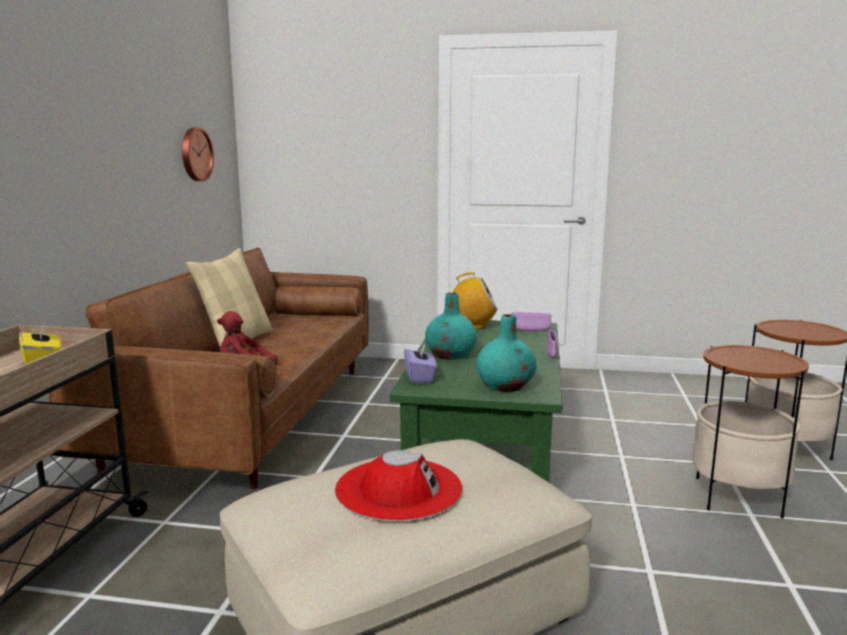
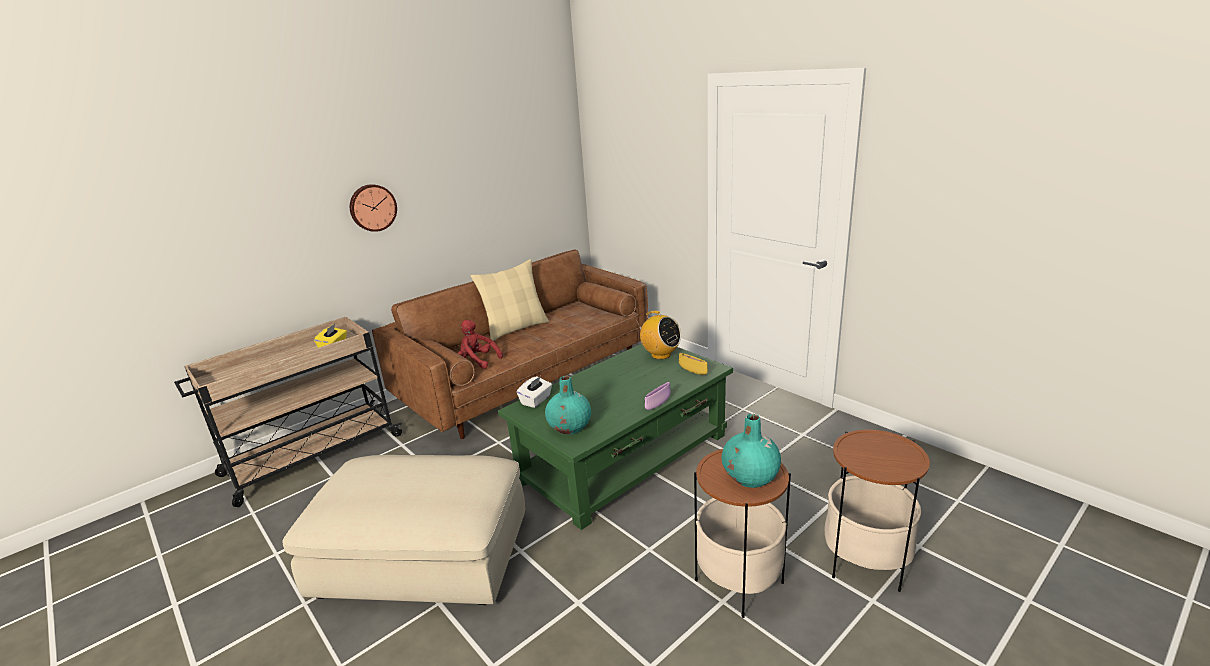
camera: 40 degrees right, 10 degrees up
wall clock [182,127,214,181] -> wall clock moved to [350,184,397,232]
red hat [335,450,462,521] -> none
purple tissue box [404,343,437,383] -> white tissue box [517,376,552,408]
turquoise vase [425,293,477,360] -> turquoise vase moved to [722,414,781,488]
purple bowl [511,312,551,331] -> yellow bowl [679,353,708,375]

